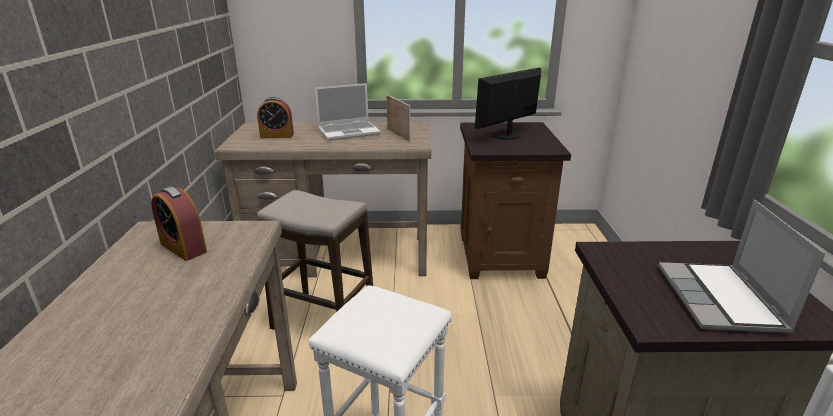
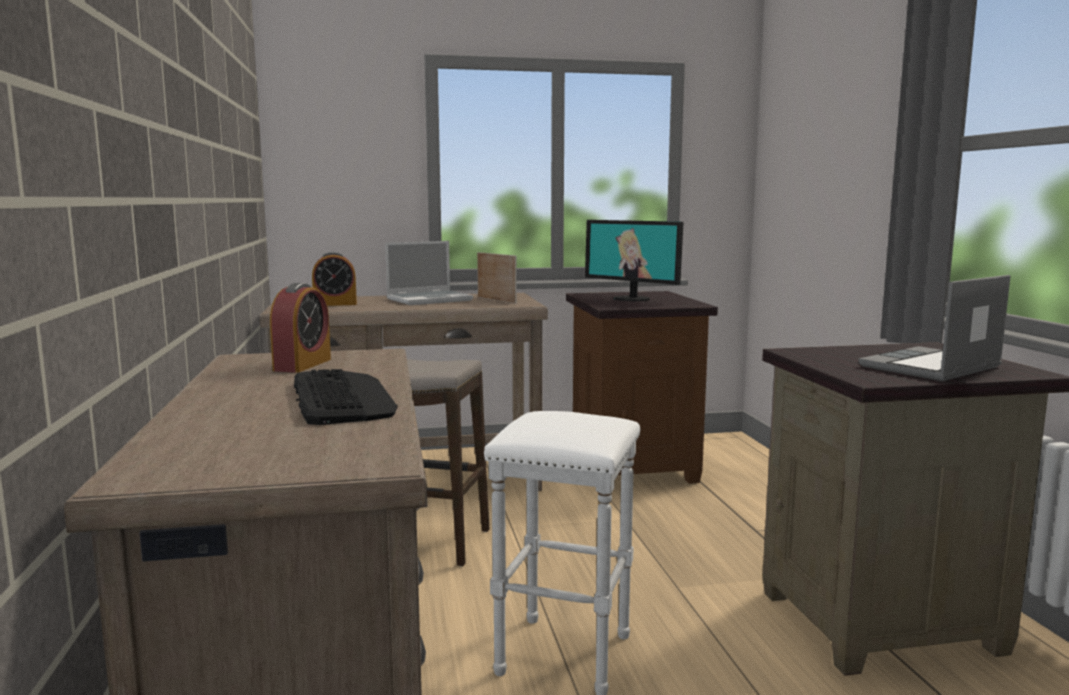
camera: 10 degrees left, 15 degrees down
alarm clock [151,186,207,261] -> alarm clock turned 105 degrees counterclockwise [270,283,331,373]
monitor [475,68,541,140] -> monitor turned 90 degrees counterclockwise [585,220,684,301]
laptop [659,199,826,333] -> laptop turned 60 degrees clockwise [858,275,1011,381]
none -> keyboard [294,369,397,425]

